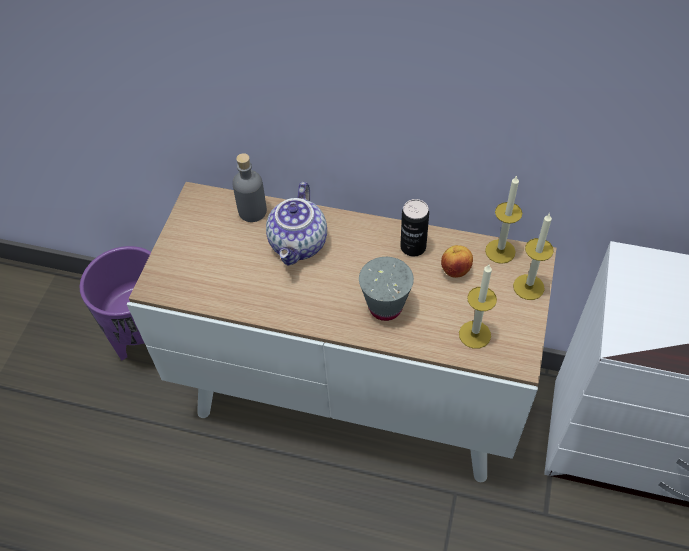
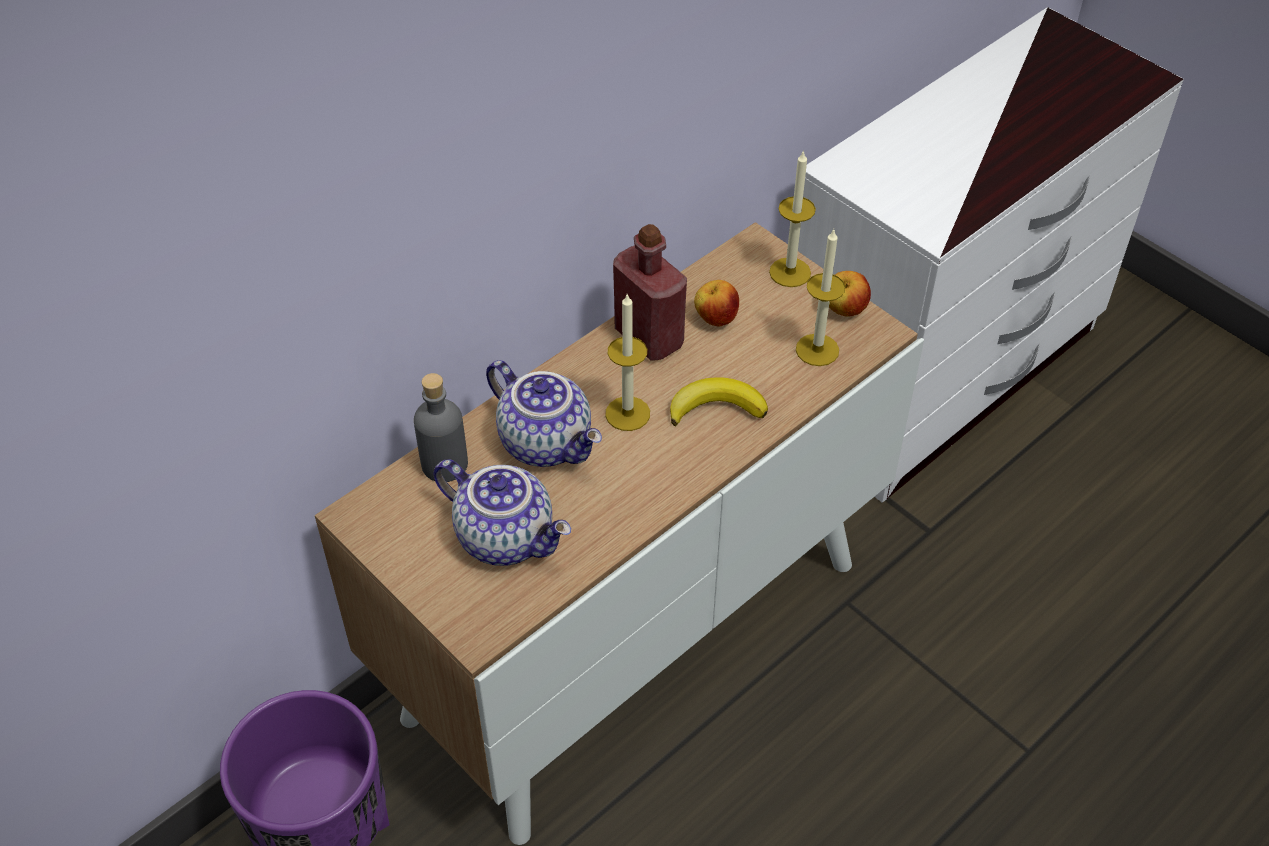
camera: 60 degrees left, 5 degrees down
grey cup [359,257,414,321] -> banana [670,377,768,426]
can [400,199,429,257] -> red bottle [613,224,687,361]
candle [485,175,522,264] -> candle moved to [605,294,650,431]
none -> teapot [433,459,571,566]
none -> apple [829,271,871,317]

